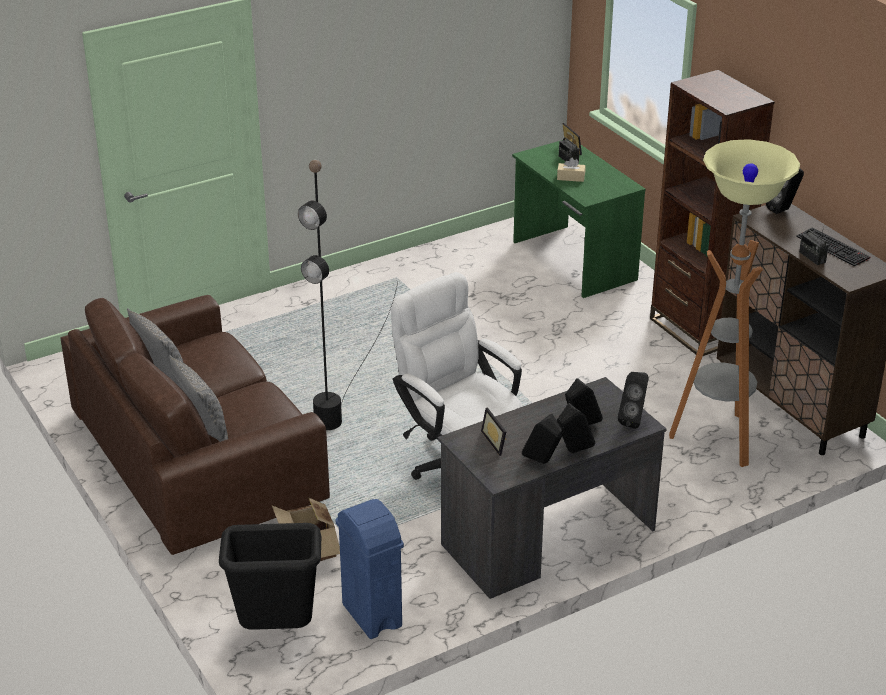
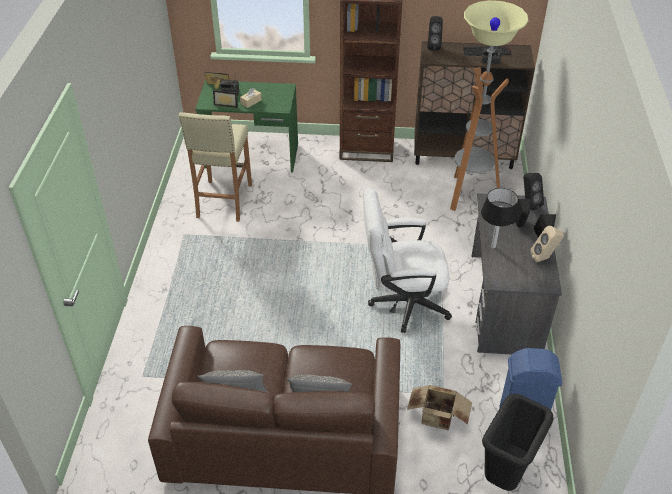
camera: 55 degrees left, 10 degrees up
black floor lamp [298,160,398,430] -> none
picture frame [481,407,506,456] -> picture frame moved to [213,90,238,108]
black speaker [522,414,563,464] -> beige speaker [530,226,564,263]
none -> beige stool [179,112,252,222]
none -> black table lamp [481,188,518,249]

